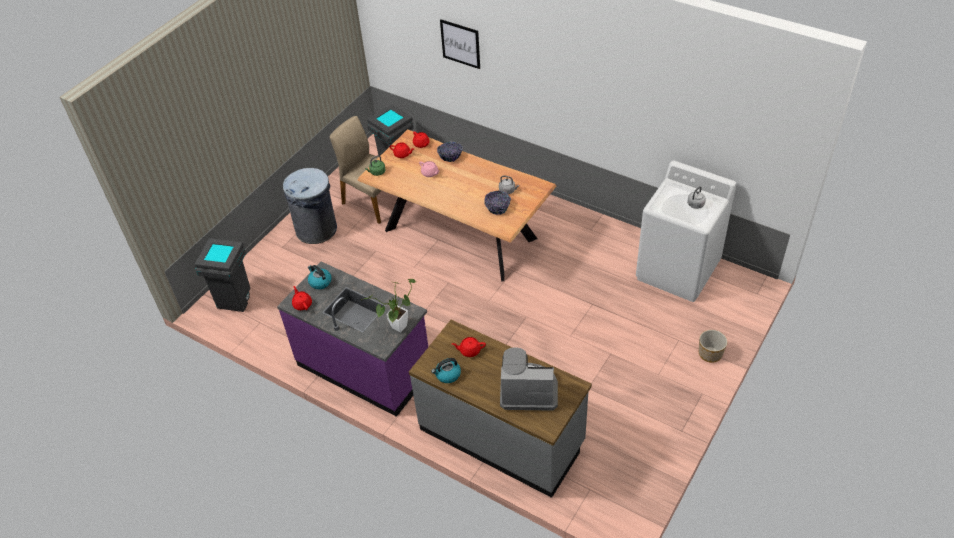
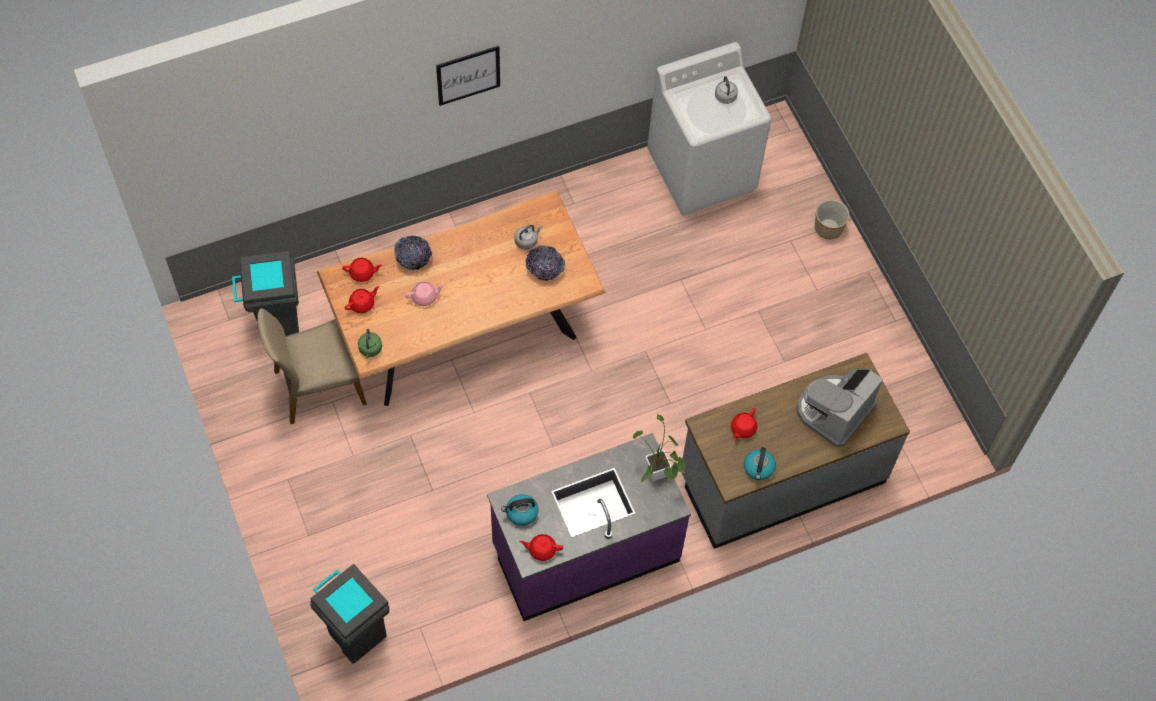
camera: 60 degrees left, 15 degrees up
grey trash can [283,168,337,244] -> none
picture [440,19,480,69] -> picture moved to [436,46,500,106]

